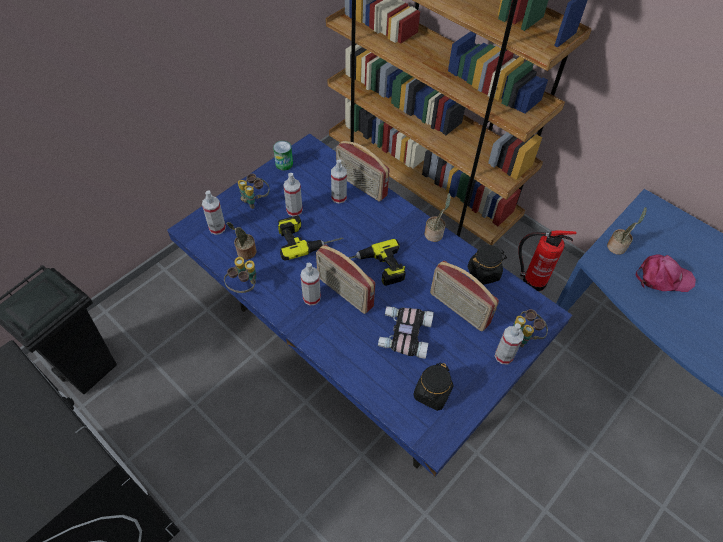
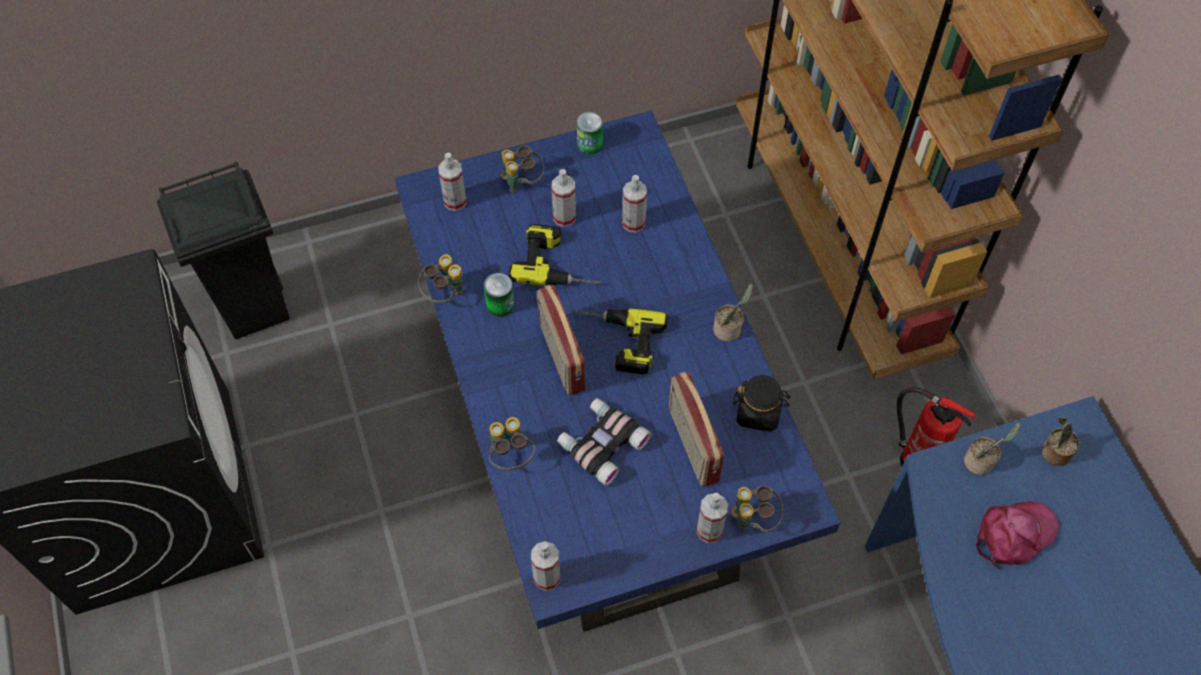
camera: 30 degrees right, 5 degrees up
potted plant [226,222,256,260] -> potted plant moved to [1042,416,1080,466]
spray bottle [300,263,321,306] -> spray bottle moved to [531,541,560,591]
radio [336,141,390,201] -> none
black jar [413,363,454,411] -> none
pink cap [635,254,696,292] -> pink cap turned 60 degrees counterclockwise [976,501,1059,570]
none -> can [484,273,514,317]
none -> binoculars [489,417,535,470]

